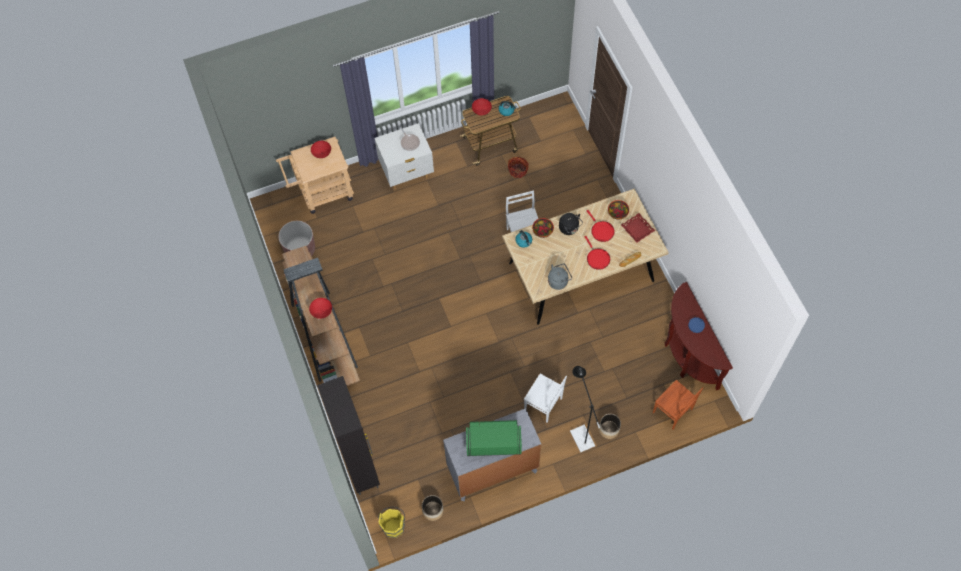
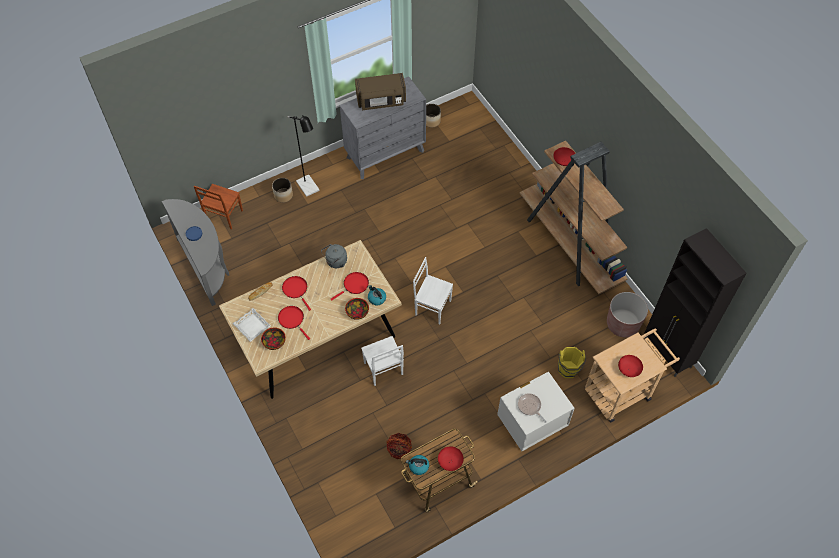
camera: 170 degrees right, 5 degrees down
black cabinet [317,376,380,495] -> black cabinet moved to [645,228,747,377]
yellow bucket [378,507,405,538] -> yellow bucket moved to [558,347,586,378]
green microwave [466,420,522,456] -> brown microwave [355,73,406,110]
white chair [524,374,567,423] -> white chair moved to [413,257,453,324]
black kettle [559,213,583,235] -> none
red tray [621,213,655,243] -> white tray [233,308,271,342]
brown chair [653,380,704,430] -> brown chair turned 105 degrees counterclockwise [194,184,243,230]
brown console table [665,282,733,390] -> grey console table [162,199,229,306]
none -> red frying pan [330,272,369,301]

